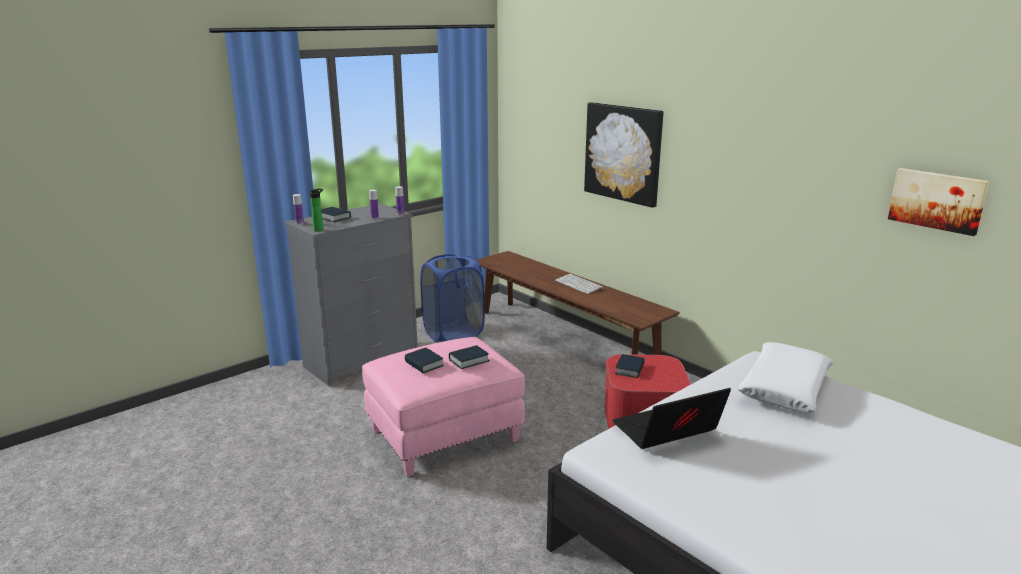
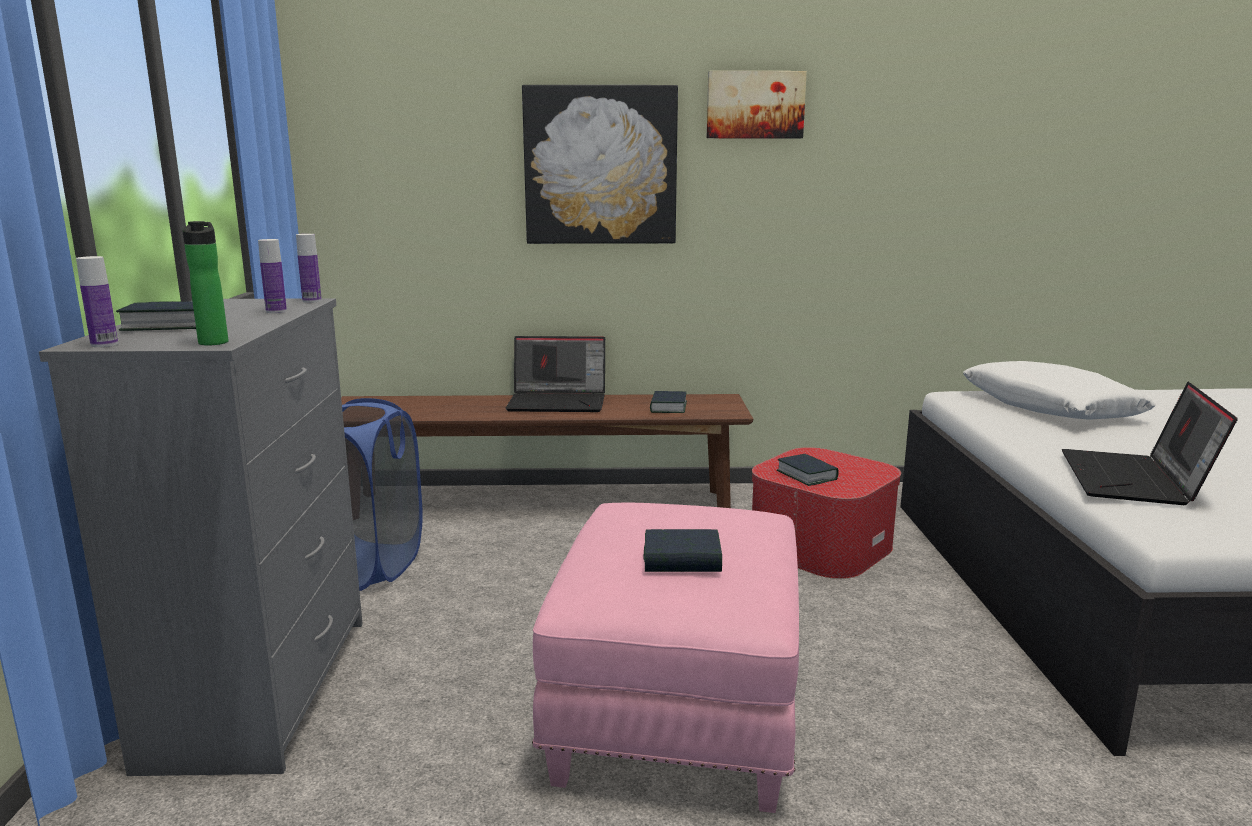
camera: 50 degrees left, 5 degrees down
book [449,345,490,369] -> book moved to [650,391,687,413]
keyboard [555,273,604,294] -> laptop [506,336,605,412]
picture [888,168,990,236] -> picture moved to [707,71,807,138]

